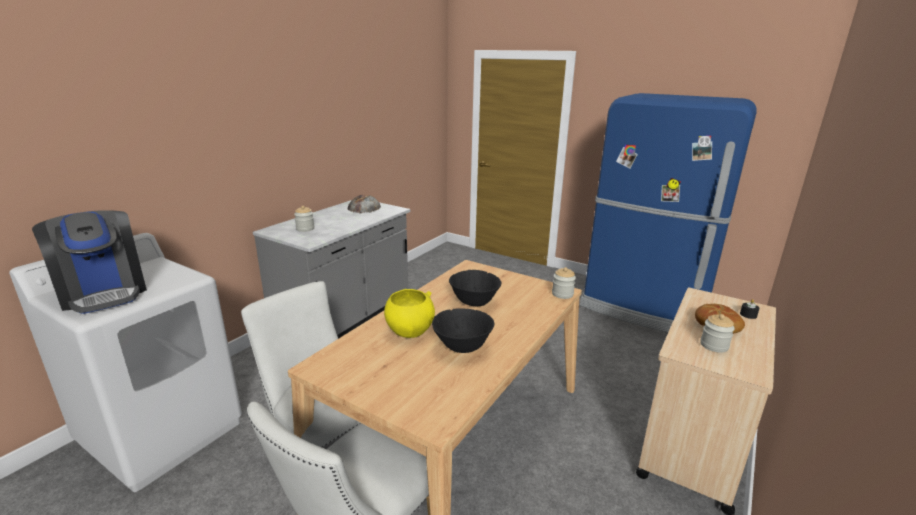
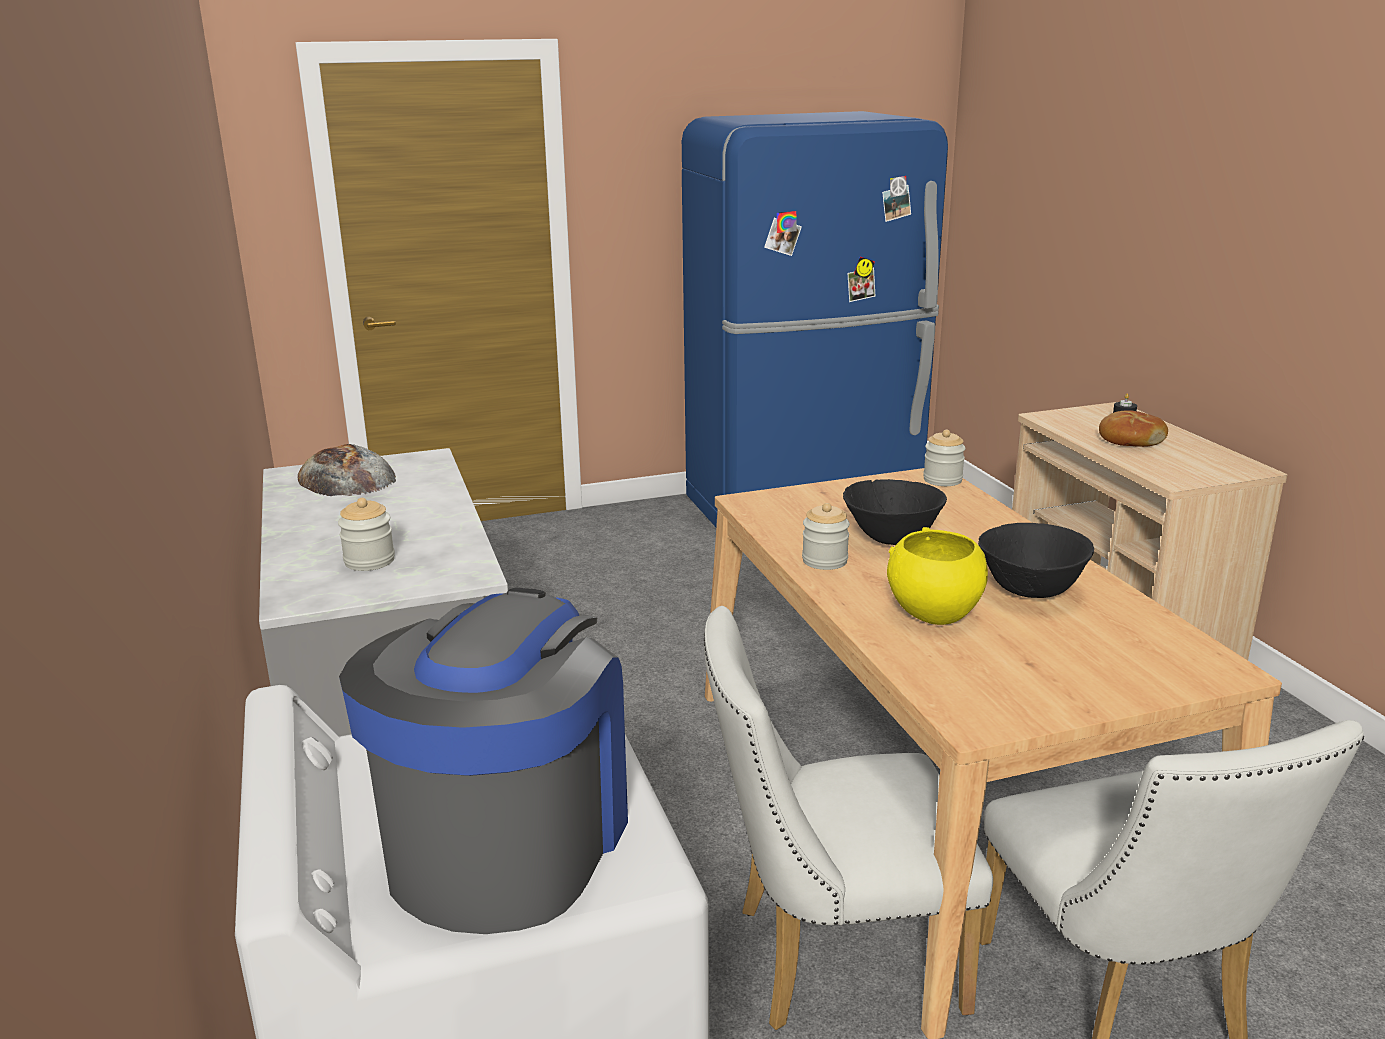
camera: 50 degrees left, 0 degrees up
coffee machine [32,210,147,314] -> coffee machine turned 75 degrees counterclockwise [339,587,628,934]
jar [700,314,735,353] -> jar moved to [802,503,850,570]

